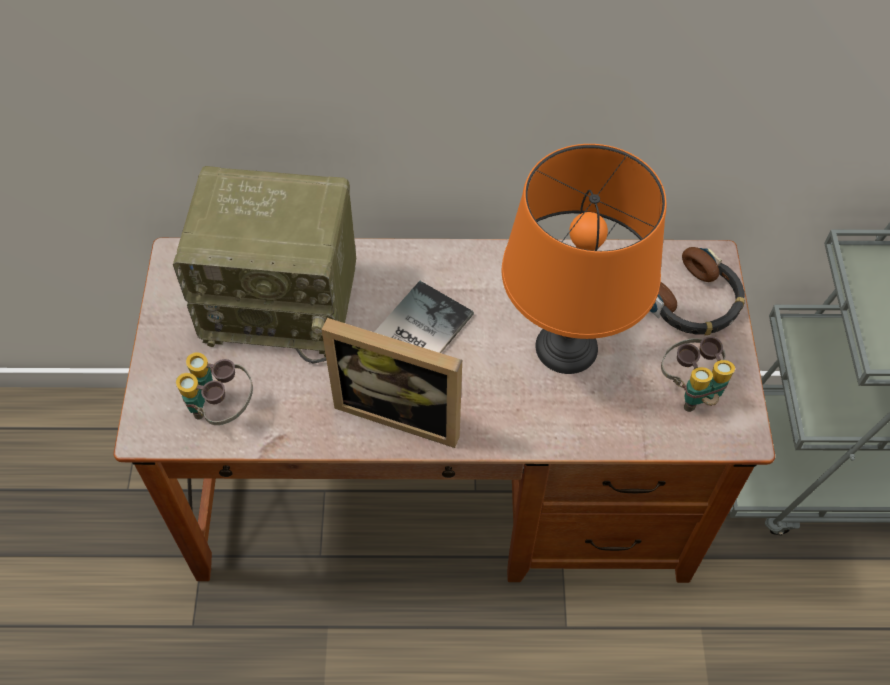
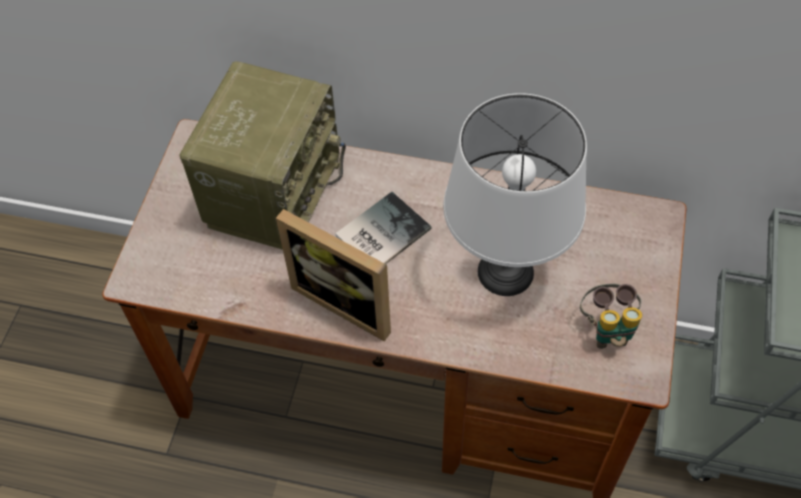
camera: 15 degrees right, 0 degrees up
radio [173,166,356,363] -> radio turned 90 degrees counterclockwise [180,61,346,250]
binoculars [176,352,253,425] -> none
orange table lamp [502,144,666,374] -> white table lamp [443,93,587,296]
headphones [650,247,745,335] -> none

